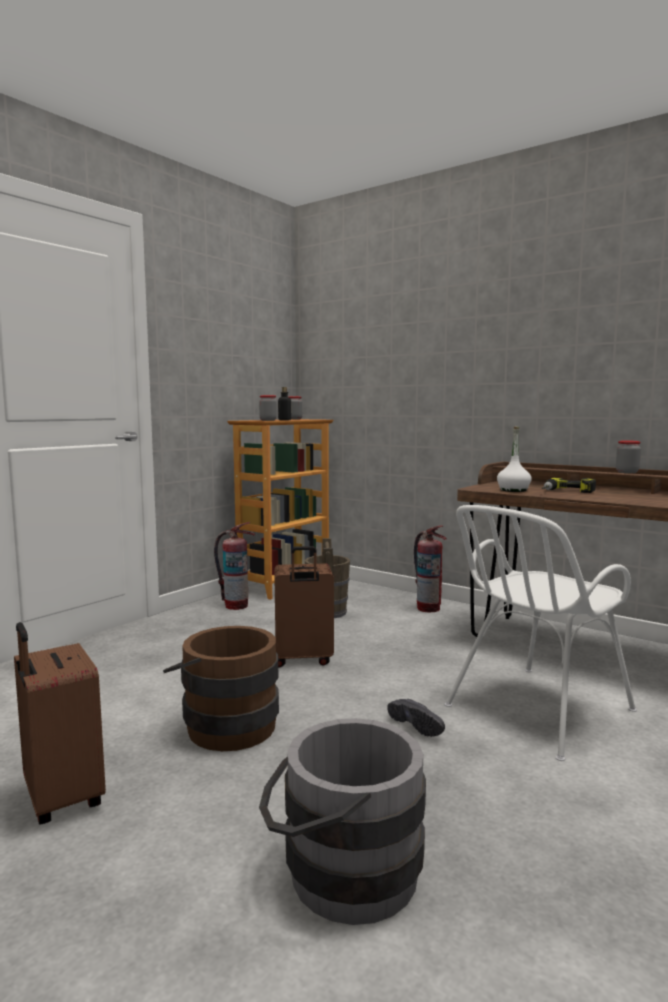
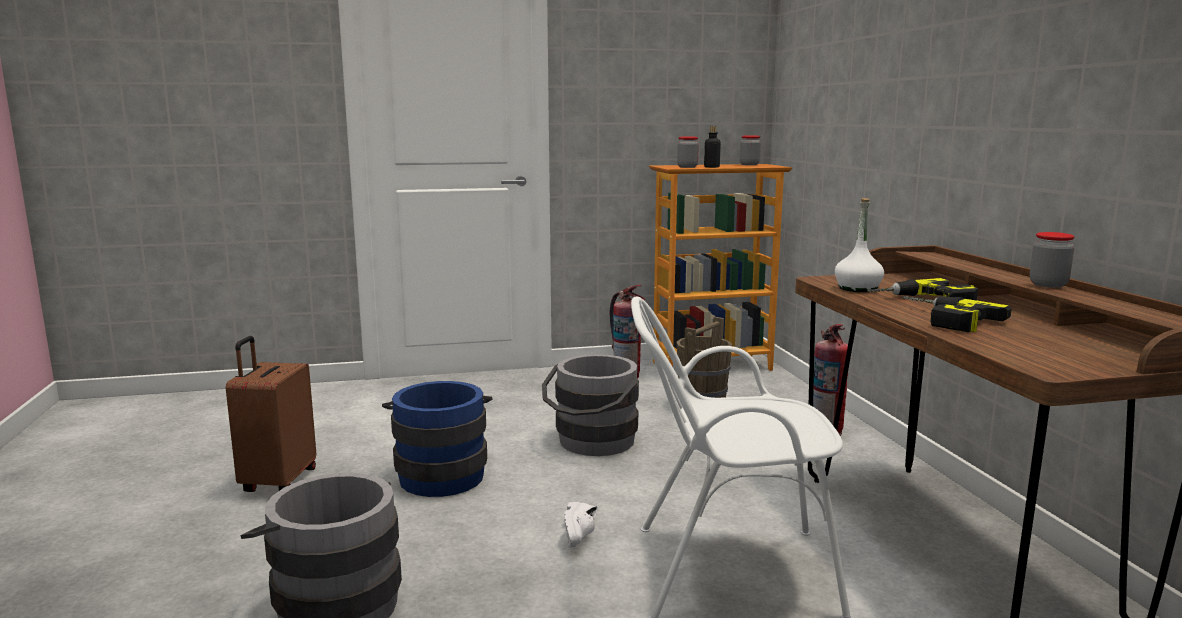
camera: 40 degrees right, 5 degrees up
brown bucket [163,626,279,751] -> blue bucket [382,381,492,497]
brown suitcase [274,546,334,667] -> grey bucket [542,354,639,456]
black shoe [387,699,445,737] -> white shoe [564,502,597,548]
none -> power drill [903,296,1012,333]

